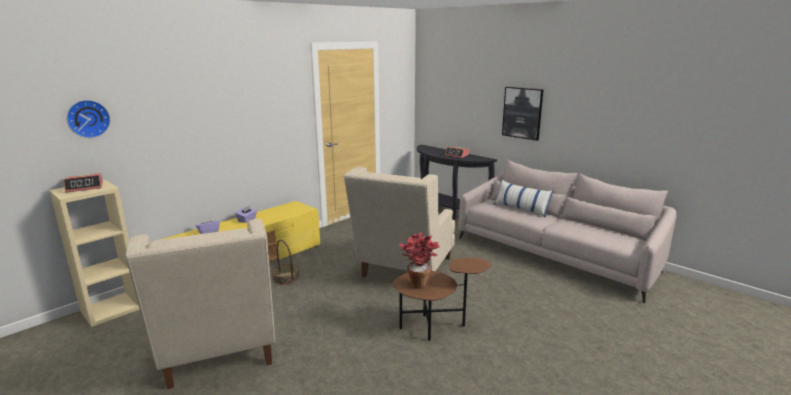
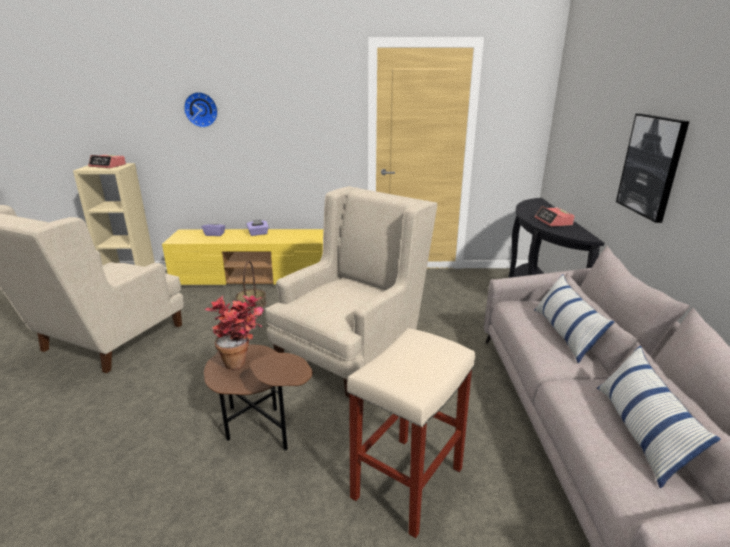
camera: 45 degrees right, 5 degrees up
wall clock [66,100,111,138] -> wall clock moved to [184,92,218,128]
beige armchair [344,167,455,278] -> beige armchair turned 150 degrees clockwise [265,186,437,398]
none -> beige stool [347,328,475,538]
none -> pillow [597,346,721,488]

